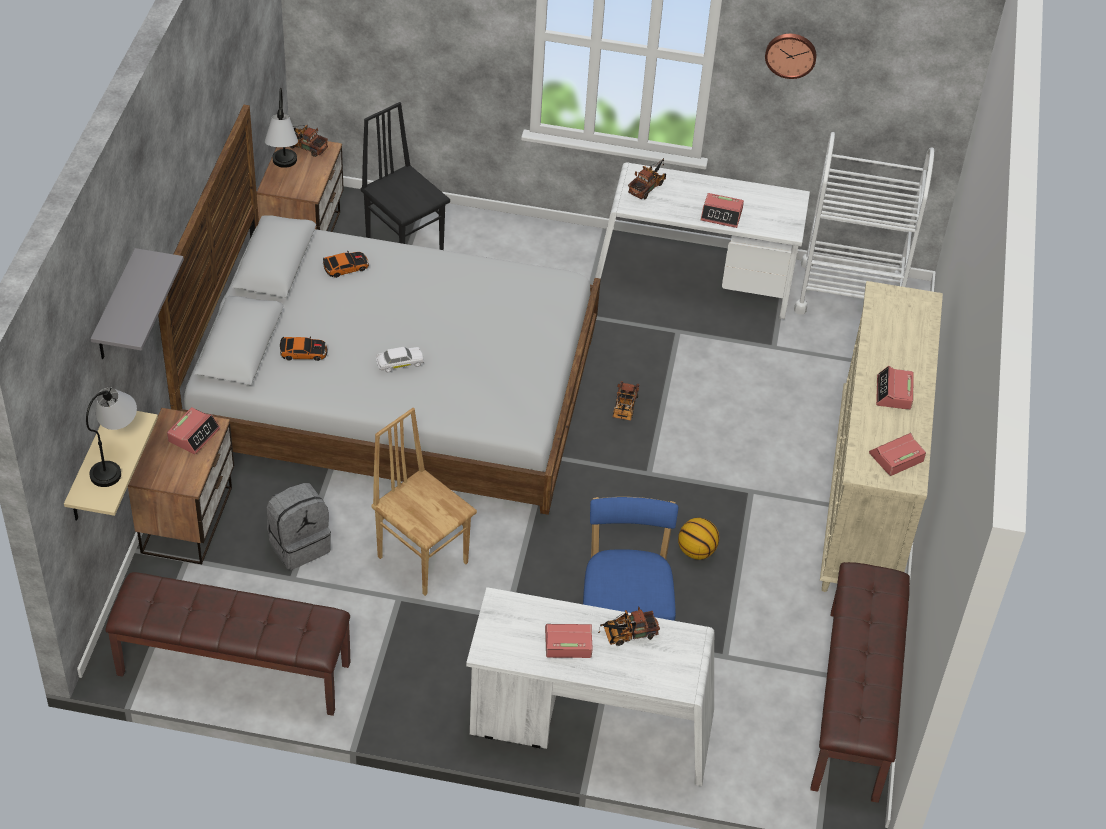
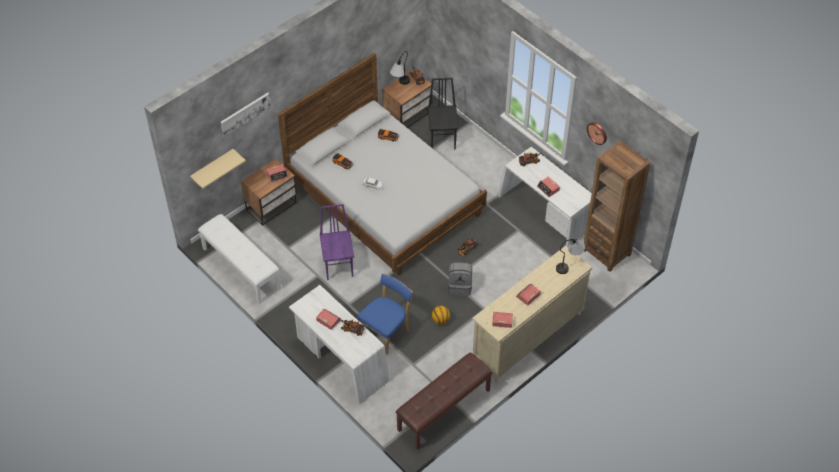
camera: 40 degrees right, 5 degrees up
table lamp [86,387,137,487] -> table lamp moved to [556,238,585,274]
grey shelf [91,248,184,359] -> picture [221,93,271,137]
brown bench [105,572,350,716] -> white bench [198,214,281,304]
grey backpack [267,483,331,570] -> grey backpack moved to [448,262,472,296]
brown chair [371,408,477,596] -> purple chair [320,204,354,280]
white cart [794,132,934,315] -> brown bookcase [584,140,650,272]

